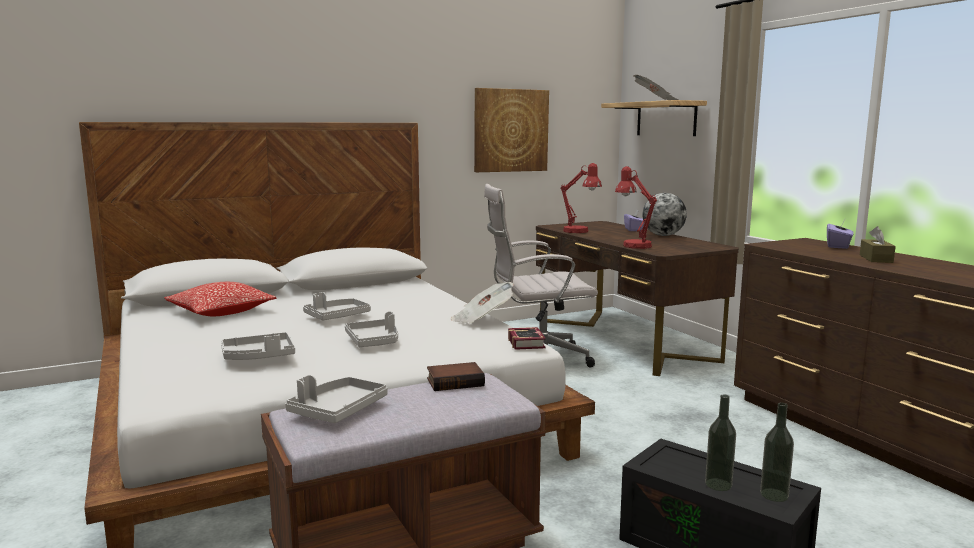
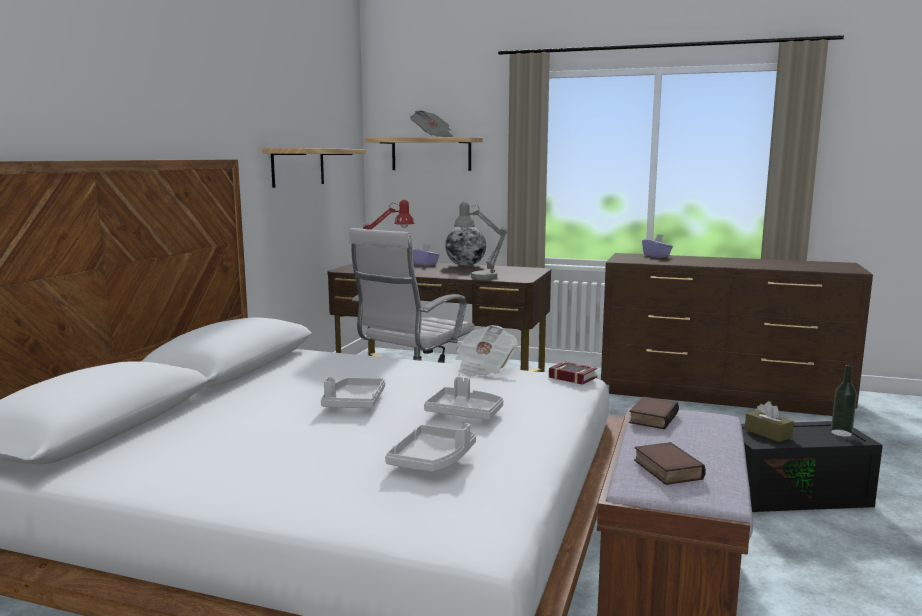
camera: 45 degrees left, 0 degrees up
pillow [164,282,276,316] -> none
grey tray [285,375,388,423] -> book [634,442,706,485]
picture [474,88,549,172] -> shelf [262,148,366,188]
red table lamp [615,166,657,249] -> grey table lamp [454,201,507,280]
bottle [705,395,736,491] -> none
brown tissue box [860,226,896,263] -> brown tissue box moved to [745,401,794,442]

